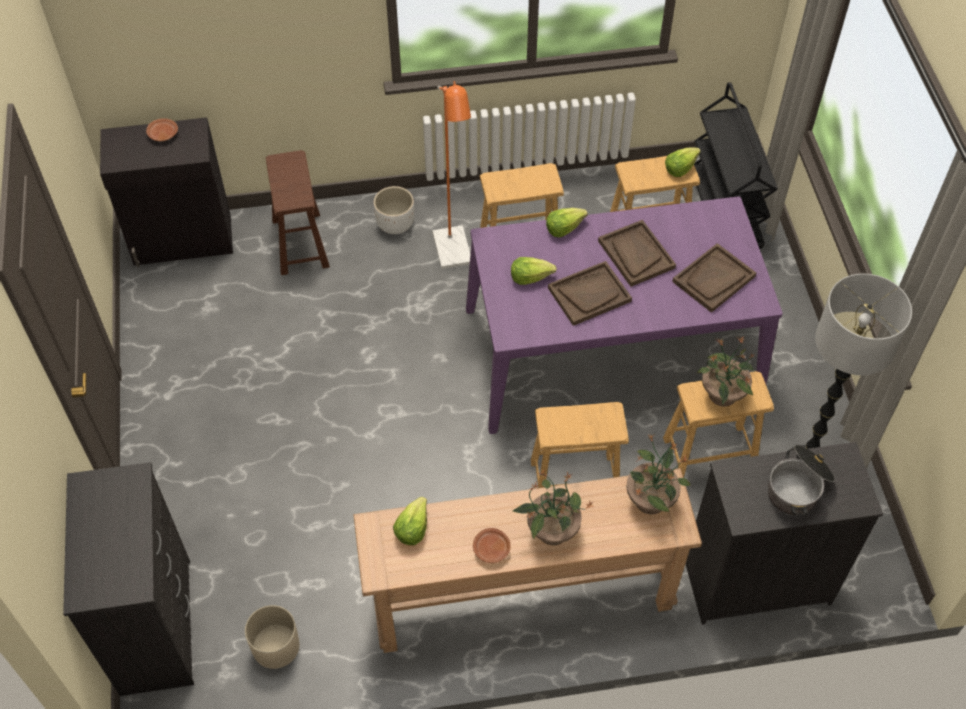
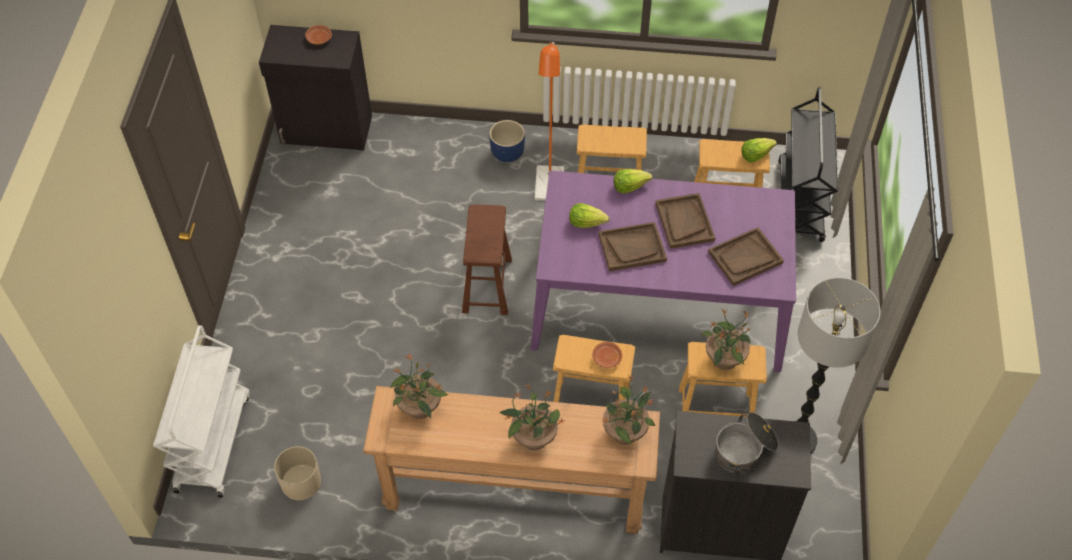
camera: 15 degrees right, 0 degrees up
black dresser [63,462,194,696] -> white cart [153,325,249,498]
brown stool [266,150,330,275] -> brown stool moved to [462,204,512,315]
white planter [374,186,414,234] -> blue planter [489,120,525,162]
lettuce [393,497,427,545] -> potted plant [391,354,448,419]
brown plate [473,528,511,563] -> brown plate moved to [592,342,622,368]

